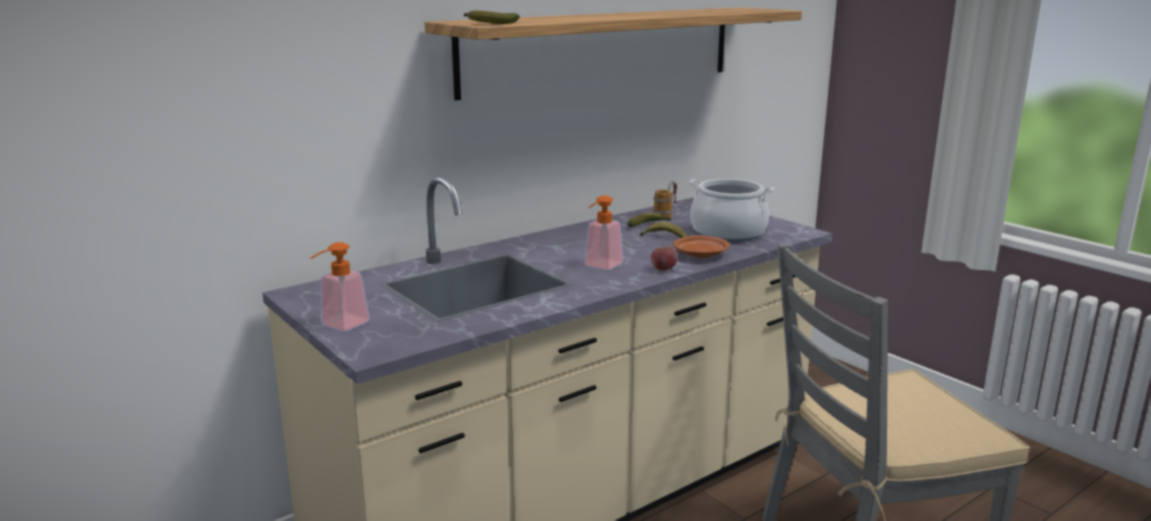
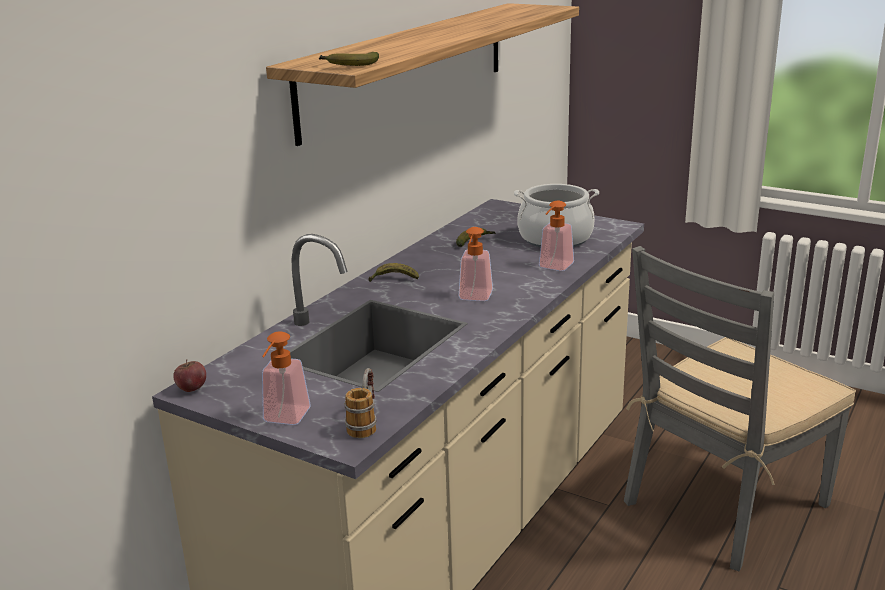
camera: 20 degrees left, 5 degrees up
banana [640,222,686,238] -> banana moved to [368,263,419,282]
apple [651,244,678,271] -> apple moved to [173,360,206,392]
mug [653,181,677,218] -> mug moved to [344,368,377,438]
brown plate [673,235,730,258] -> soap dispenser [539,200,574,271]

